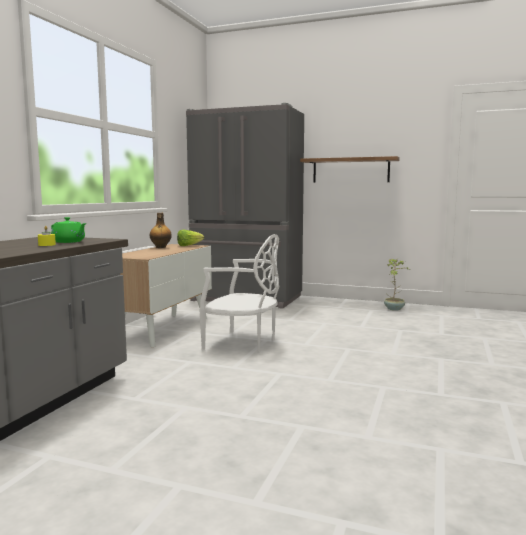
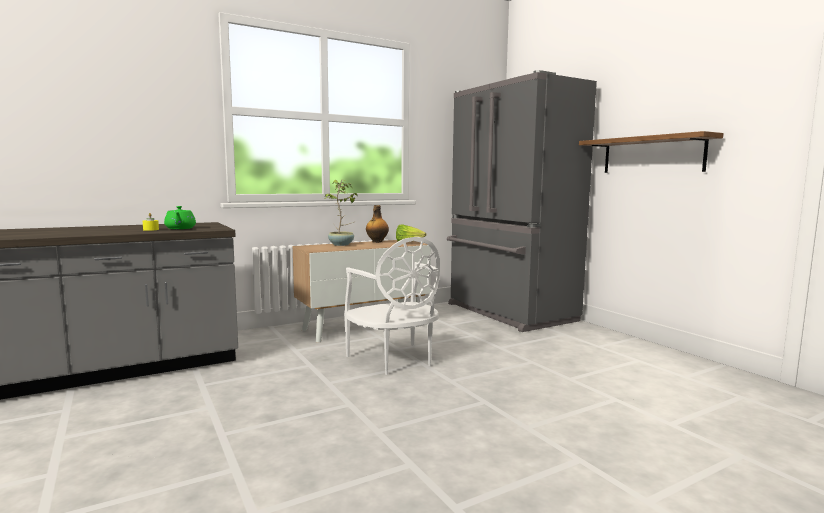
camera: 40 degrees right, 0 degrees up
potted plant [384,259,409,311] -> potted plant moved to [324,180,358,246]

